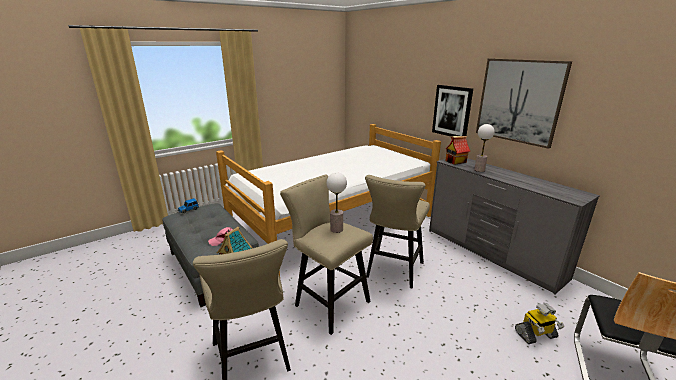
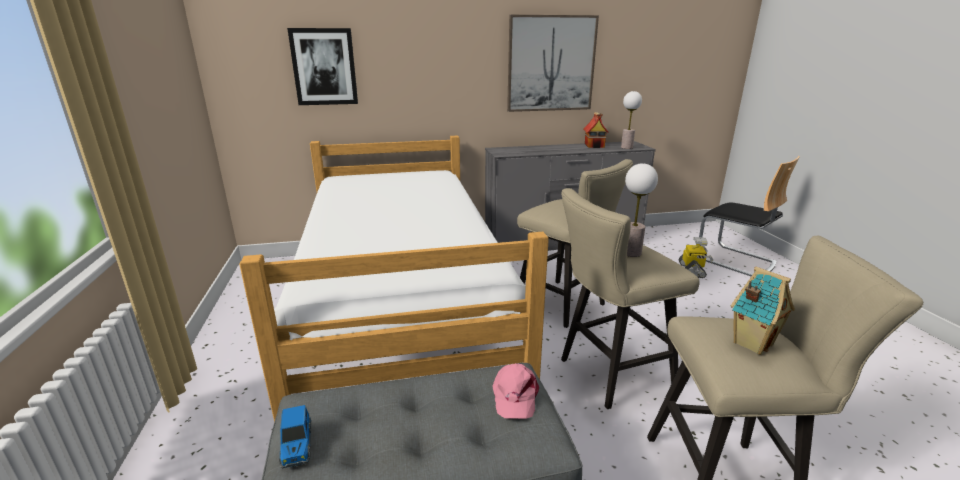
camera: 65 degrees left, 0 degrees up
picture [432,85,473,136] -> picture moved to [287,28,358,105]
toy house [446,136,471,165] -> toy house moved to [584,112,609,148]
table lamp [474,124,495,172] -> table lamp moved to [621,91,642,149]

